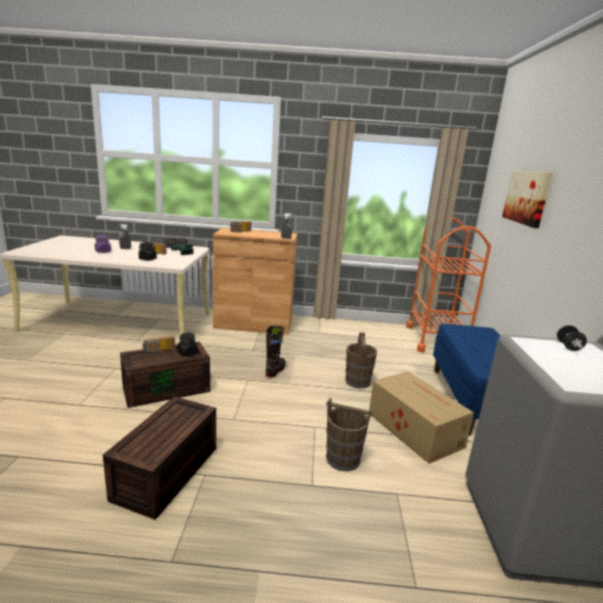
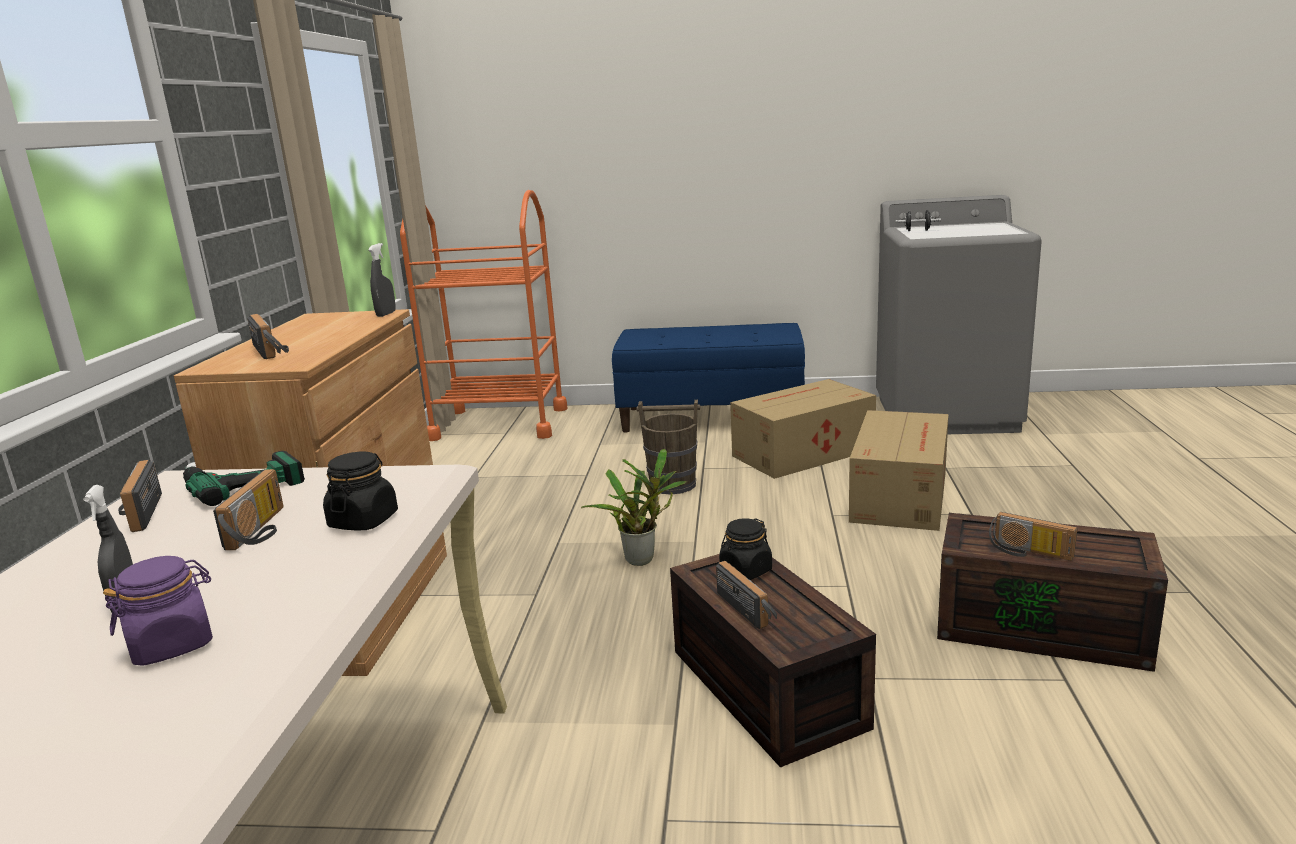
camera: 85 degrees left, 0 degrees up
black boot [266,326,286,377] -> potted plant [581,449,687,566]
brown bucket [326,398,373,472] -> cardboard box [849,410,949,531]
picture [502,170,553,228] -> none
none -> radio [989,512,1077,561]

